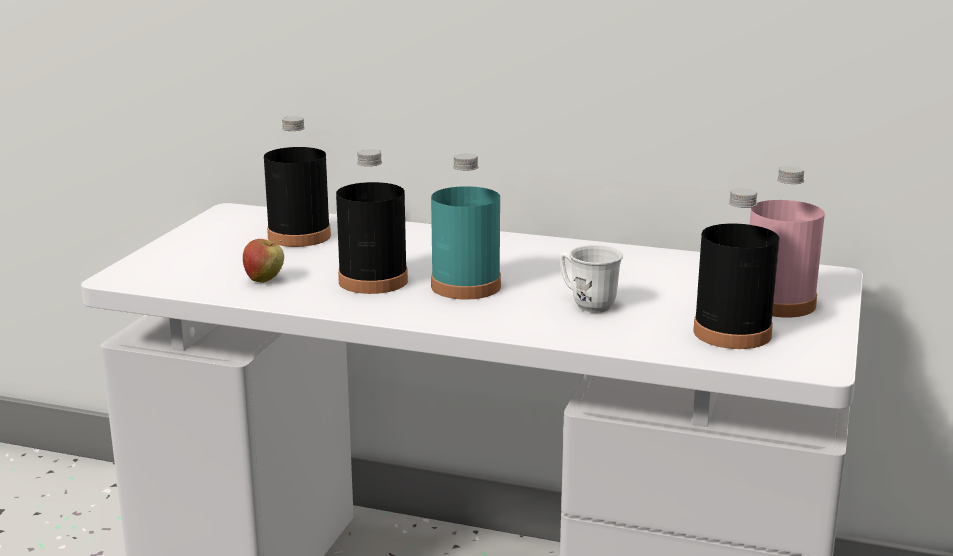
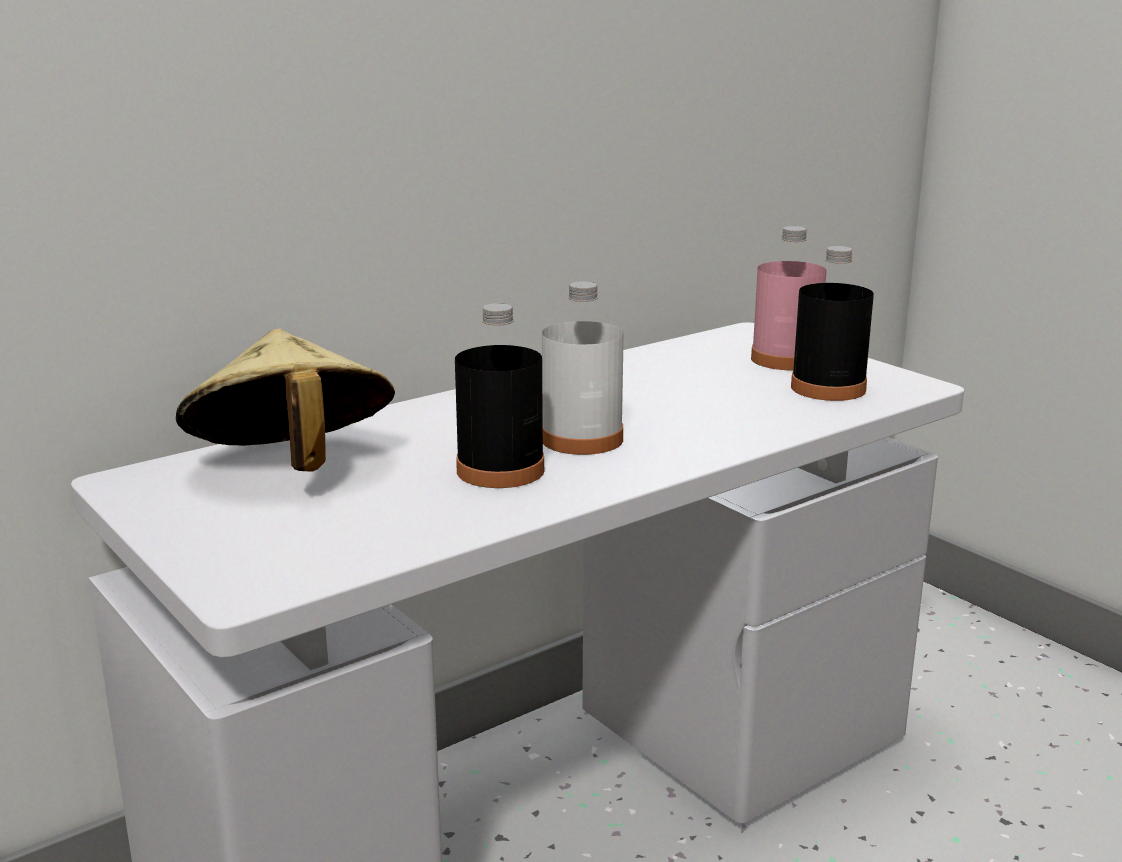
camera: 55 degrees left, 0 degrees up
apple [243,239,284,283] -> none
black bottle [264,116,331,247] -> beige hat [176,329,395,472]
turquoise bottle [431,153,501,300] -> white bottle [542,281,624,455]
white mug [560,245,623,313] -> none

